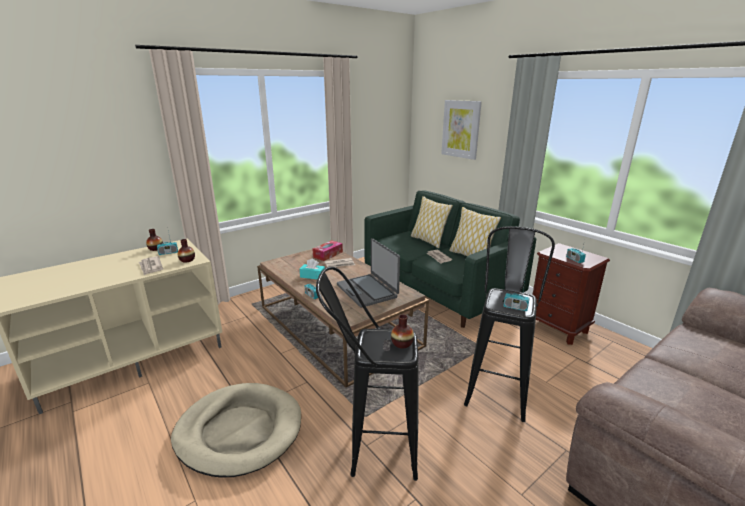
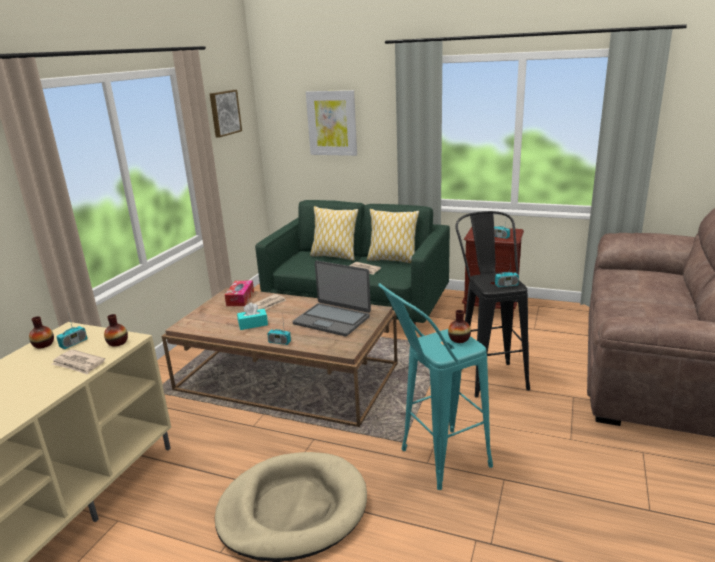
camera: 30 degrees left, 0 degrees up
black stool [316,267,419,481] -> turquoise stool [378,283,493,490]
none -> picture [210,90,242,137]

